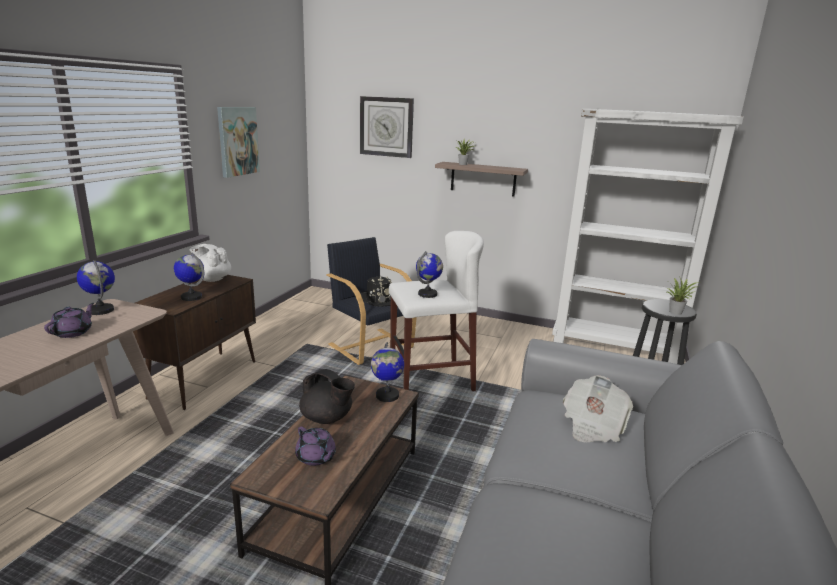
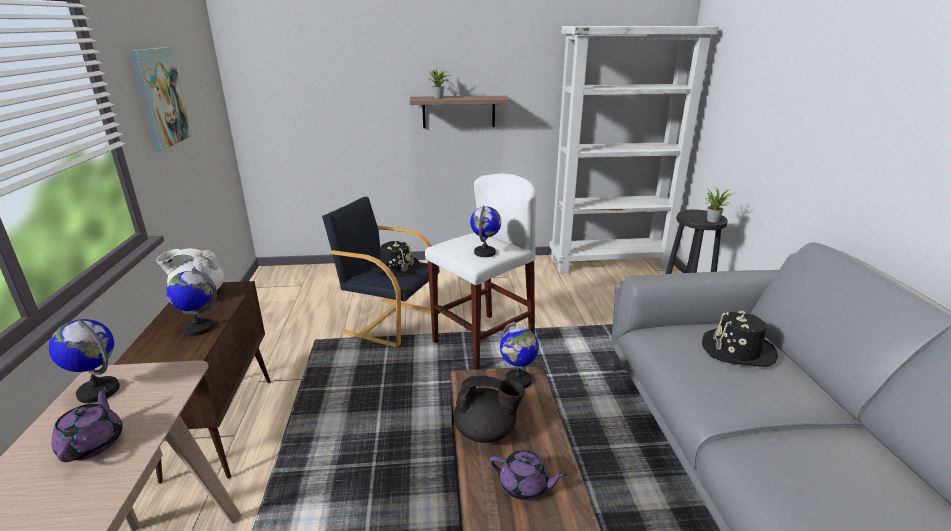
camera: 25 degrees left, 5 degrees up
wall clock [360,96,414,158] -> none
newspaper [563,375,633,442] -> black hat [702,310,778,367]

